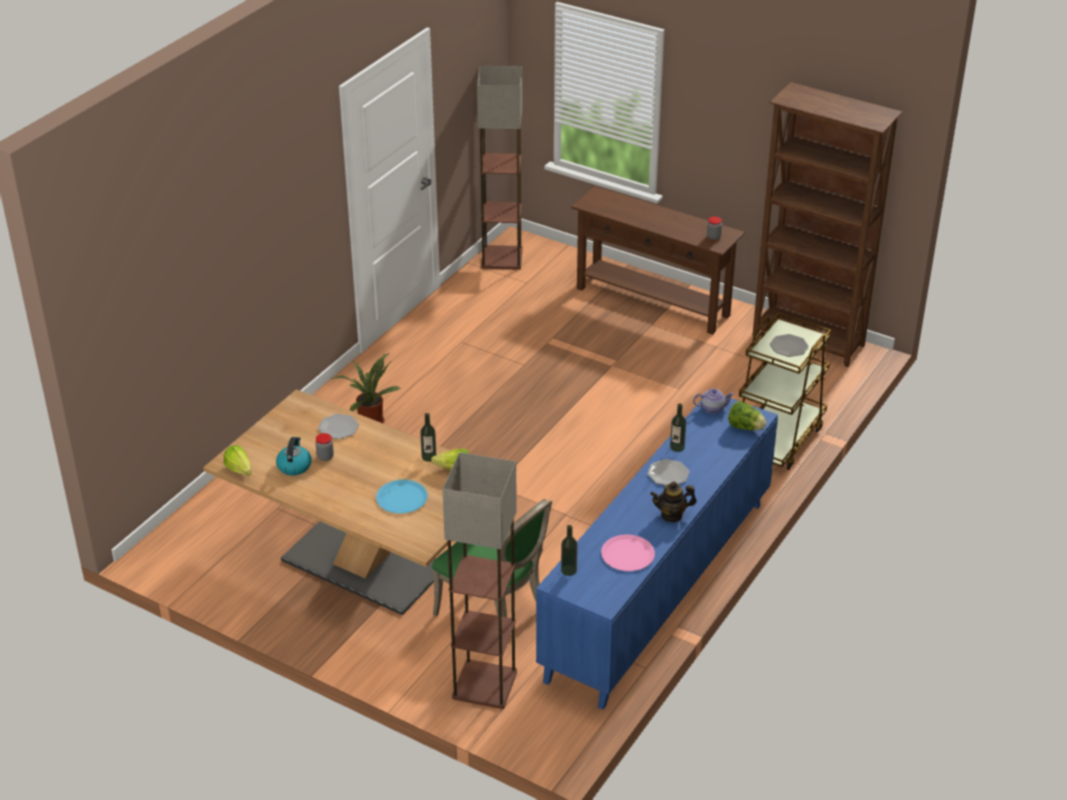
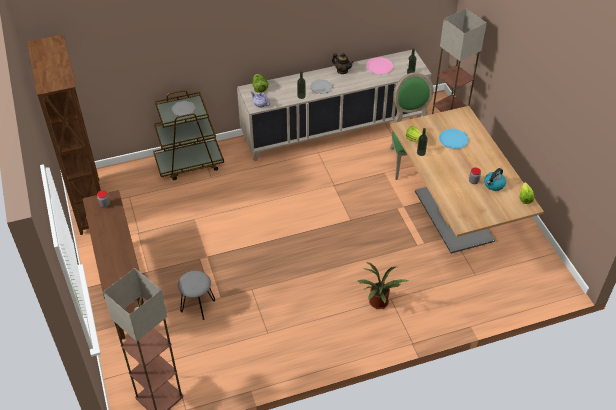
camera: 140 degrees left, 10 degrees up
plate [318,414,359,439] -> none
blue cabinet [536,396,778,710] -> beige cabinet [237,50,431,161]
none -> grey stool [178,271,215,320]

